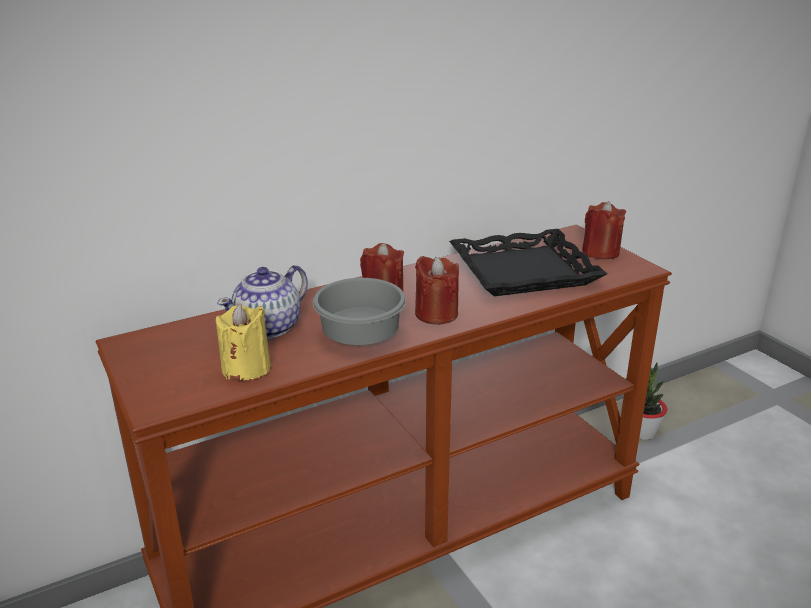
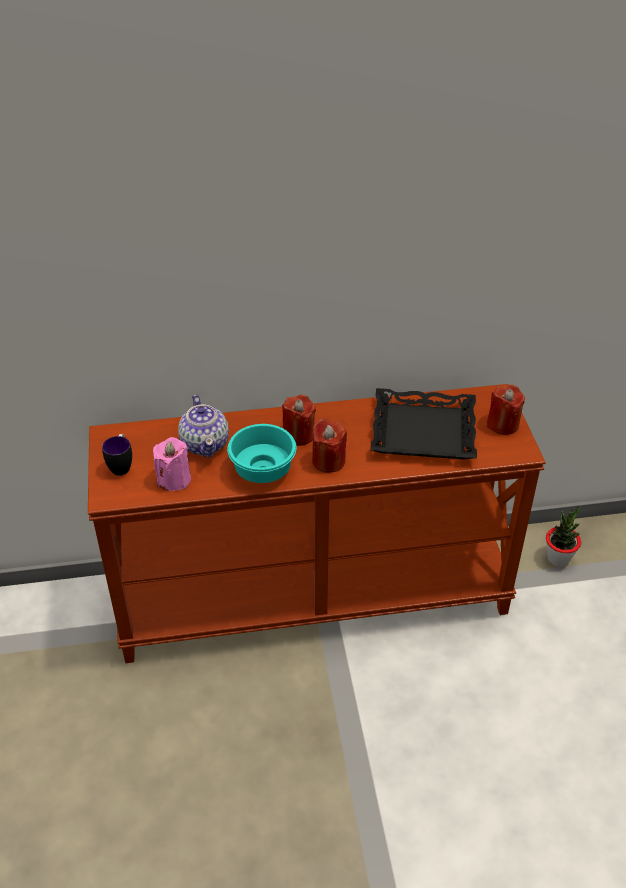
camera: 20 degrees right, 15 degrees up
yellow candle [216,304,271,381] -> pink candle [153,437,191,491]
teapot [217,265,308,338] -> teapot turned 75 degrees counterclockwise [178,395,229,457]
grey bowl [313,278,406,345] -> turquoise bowl [227,424,296,483]
none -> mug [102,434,132,476]

